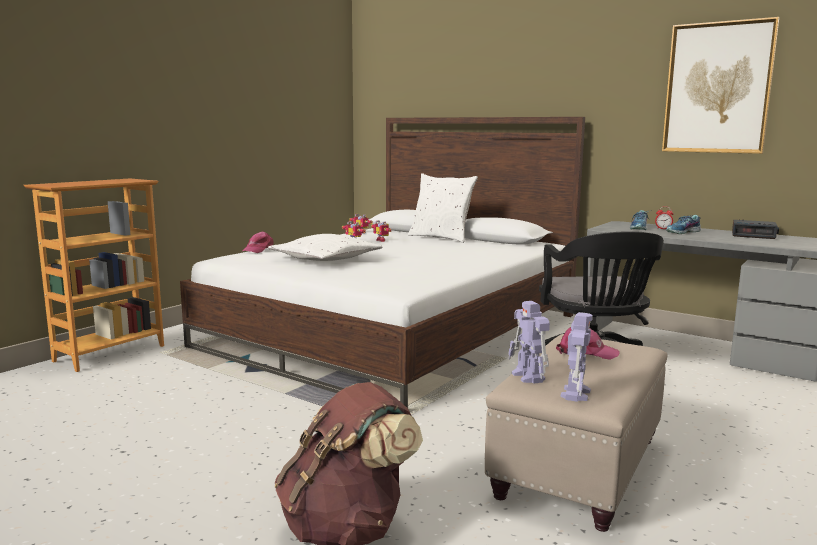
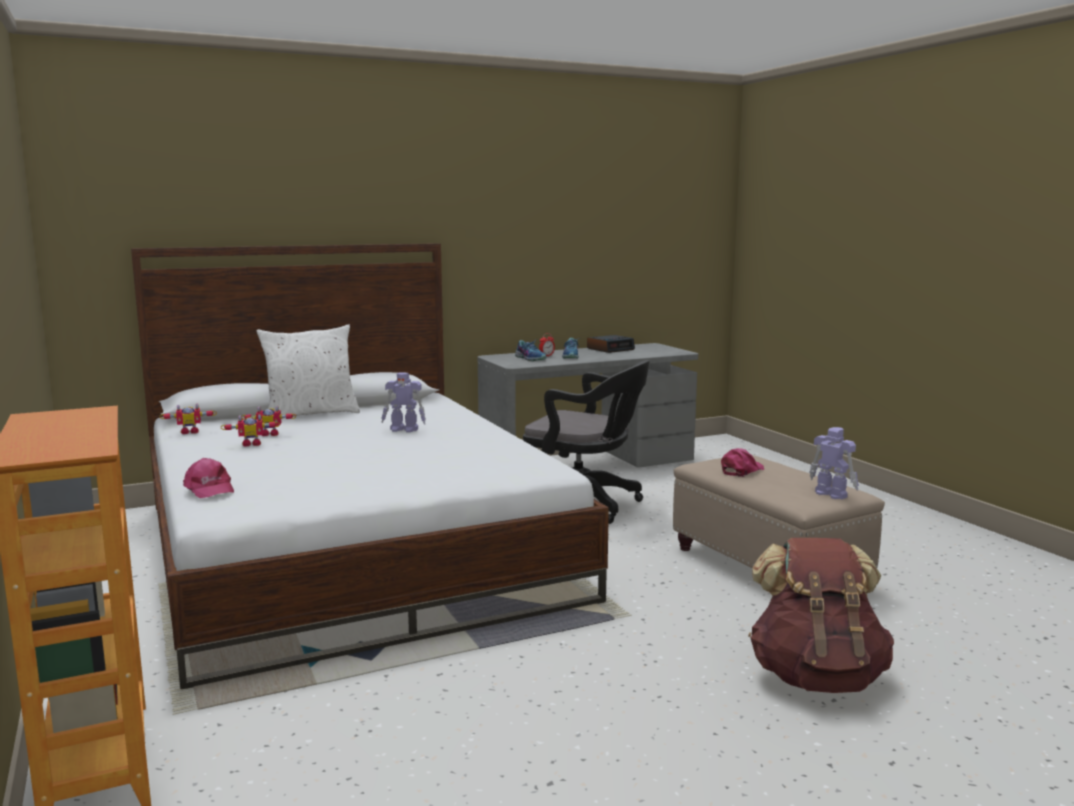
camera: 60 degrees left, 0 degrees up
white pillow [268,234,382,261] -> none
toy robot [508,301,550,384] -> toy robot moved to [381,372,426,433]
picture [662,17,779,154] -> none

